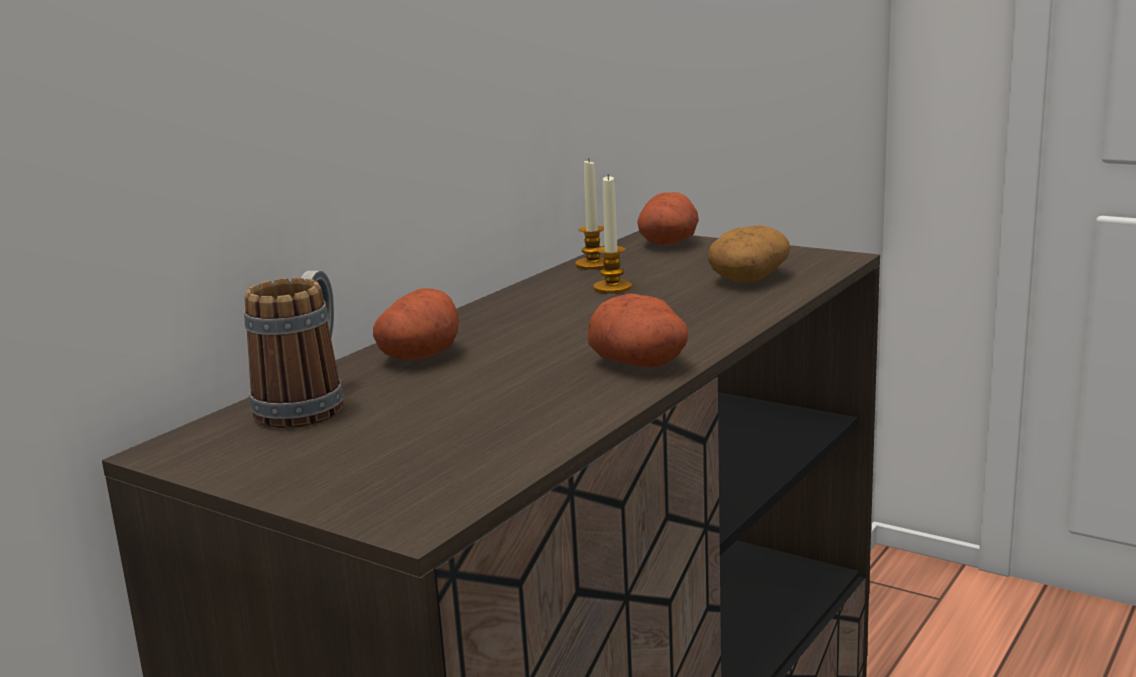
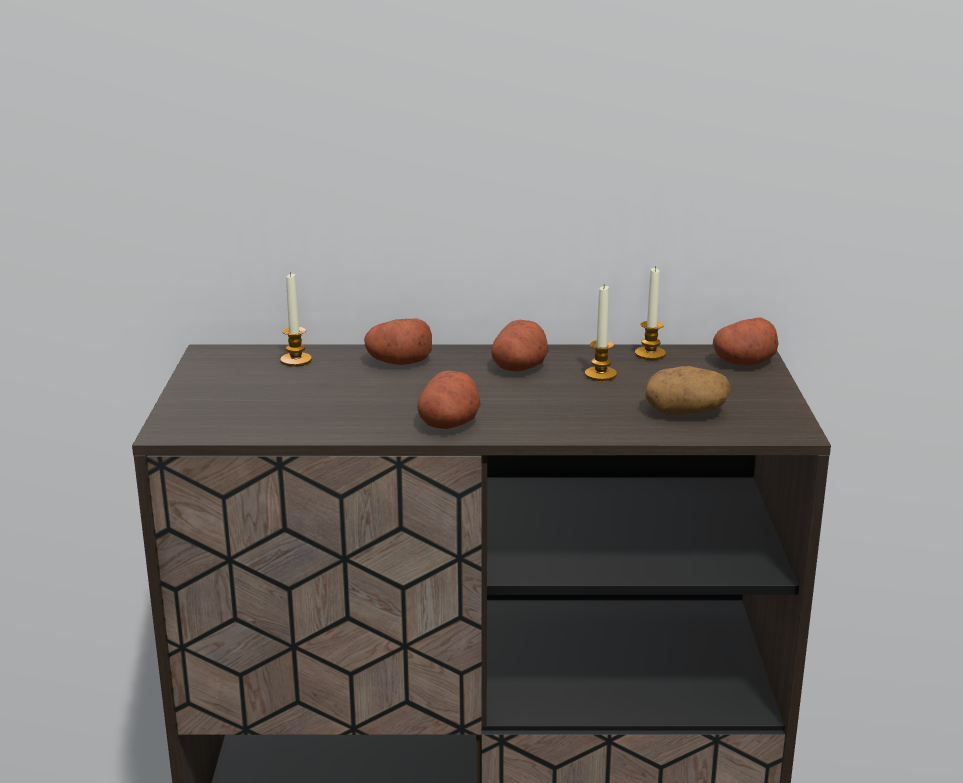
camera: 55 degrees right, 5 degrees up
mug [244,271,344,428] -> candle [280,272,312,367]
none -> potato [491,320,549,372]

